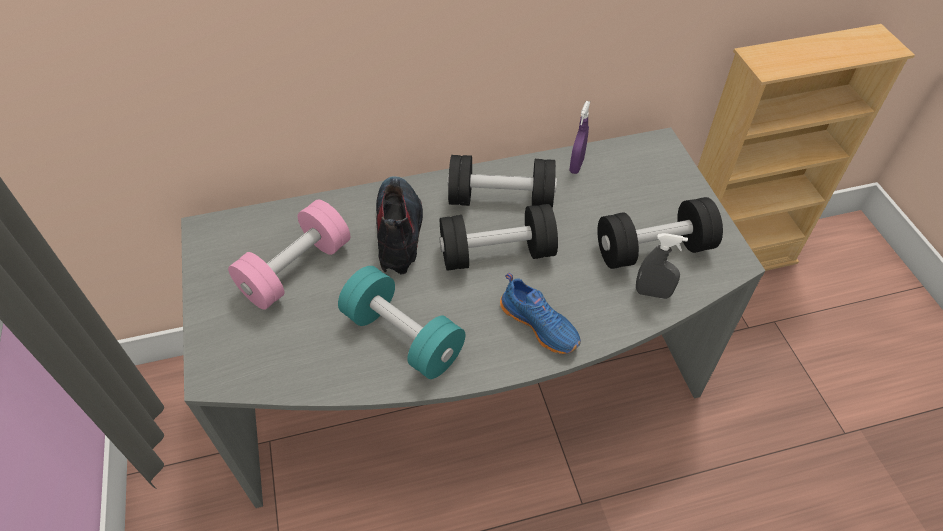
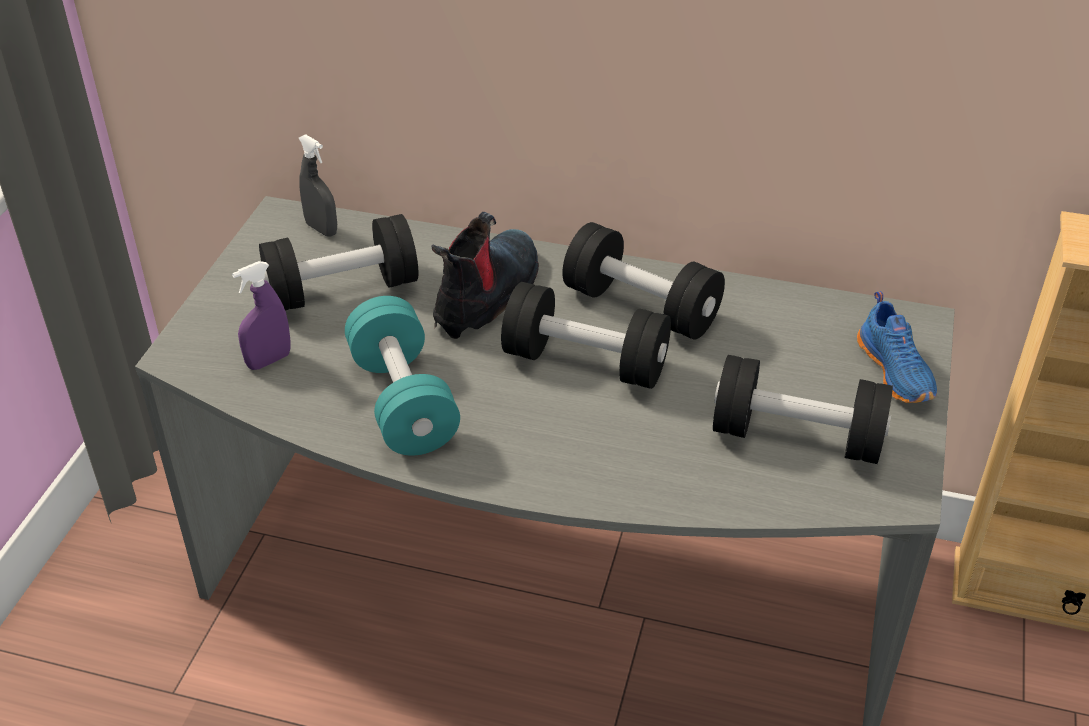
camera: 30 degrees right, 10 degrees down
pink dumbbell [228,200,350,310] -> black dumbbell [259,214,418,311]
blue shoe [500,273,581,354] -> blue shoe moved to [857,291,937,403]
purple spray bottle [569,101,590,174] -> purple spray bottle moved to [232,261,290,370]
grey spray bottle [636,233,688,299] -> grey spray bottle moved to [299,134,337,237]

